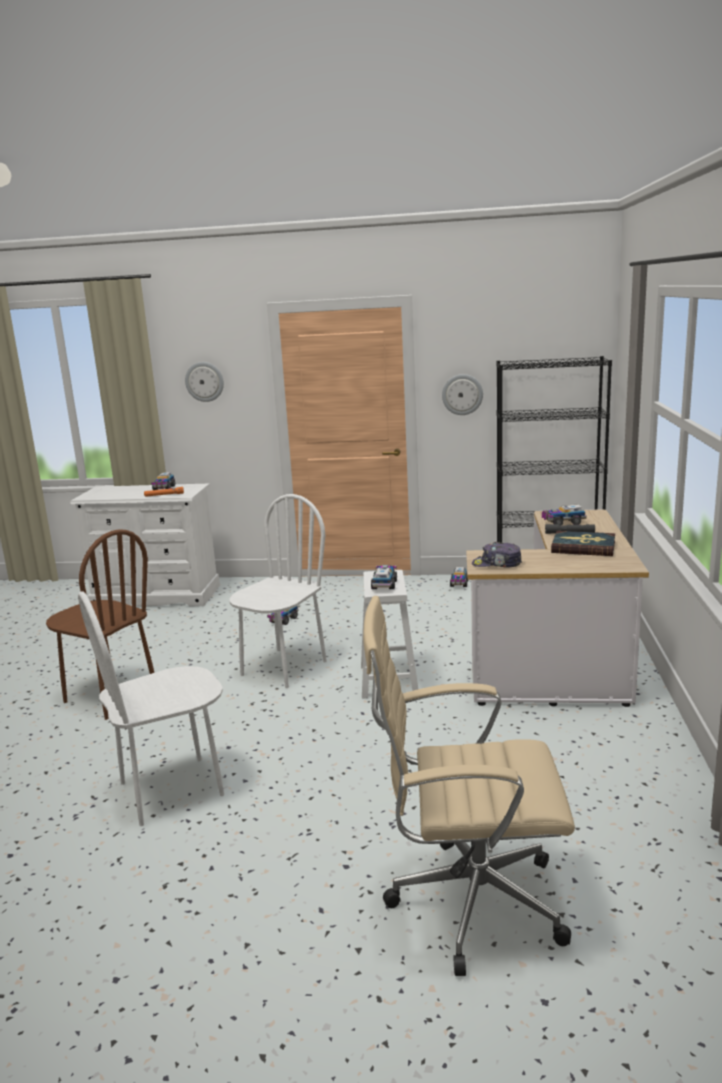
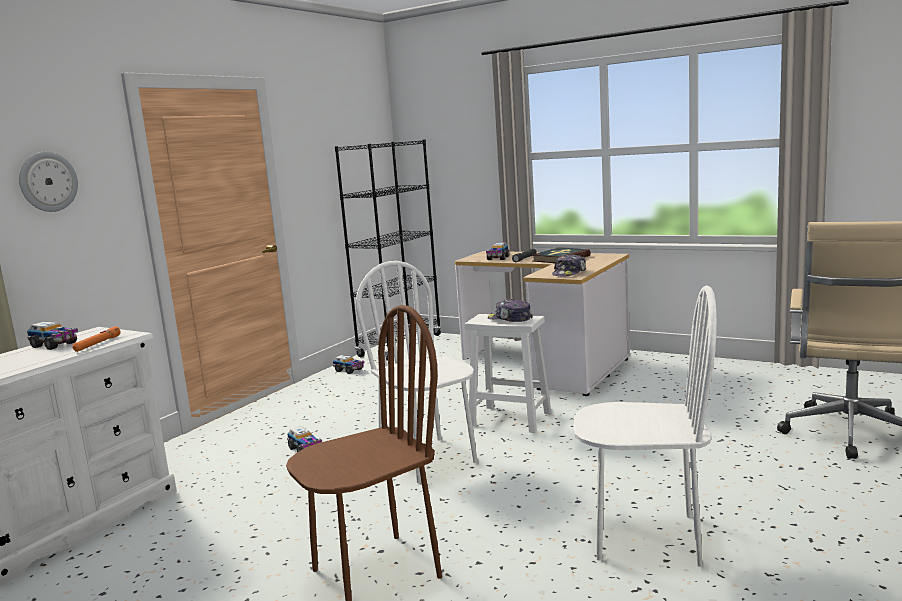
camera: 65 degrees left, 5 degrees down
white chair [78,592,224,826] -> white chair turned 75 degrees counterclockwise [573,285,717,567]
toy truck [371,565,397,589] -> cap [488,299,533,322]
wall clock [442,374,483,415] -> none

